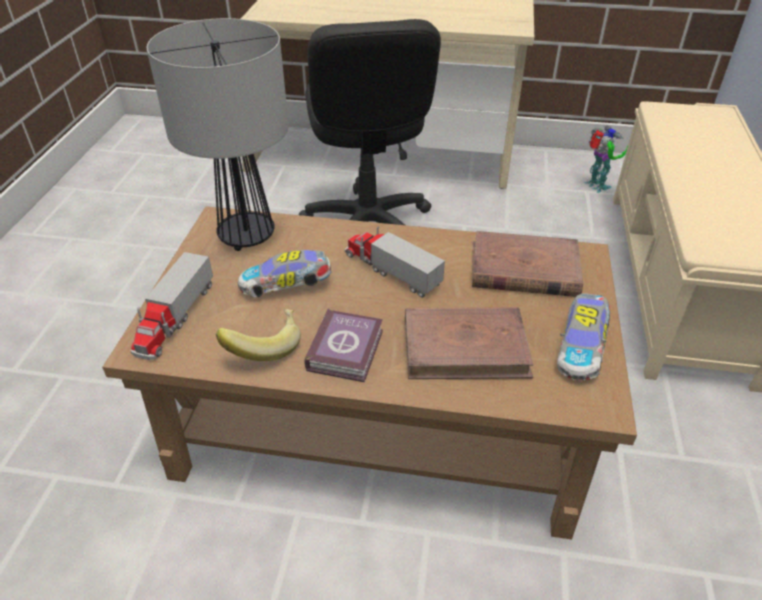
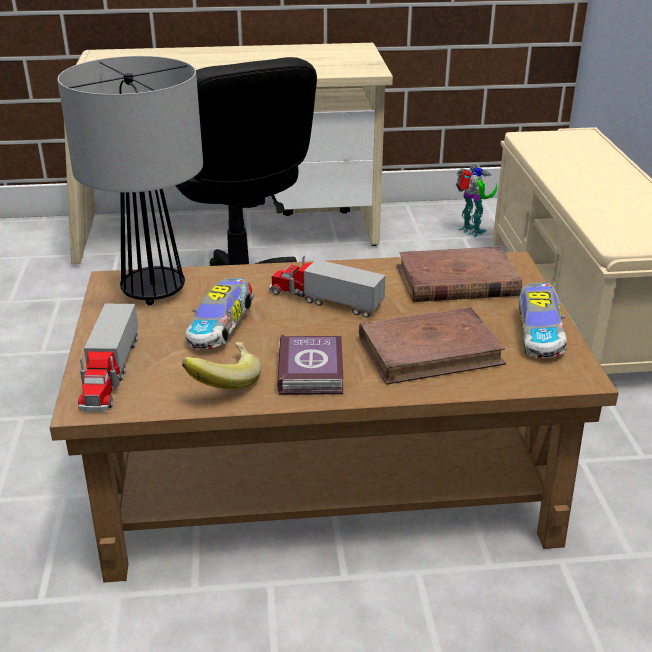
camera: 15 degrees left, 10 degrees down
toy car [238,250,332,298] -> toy car turned 45 degrees counterclockwise [185,278,253,350]

